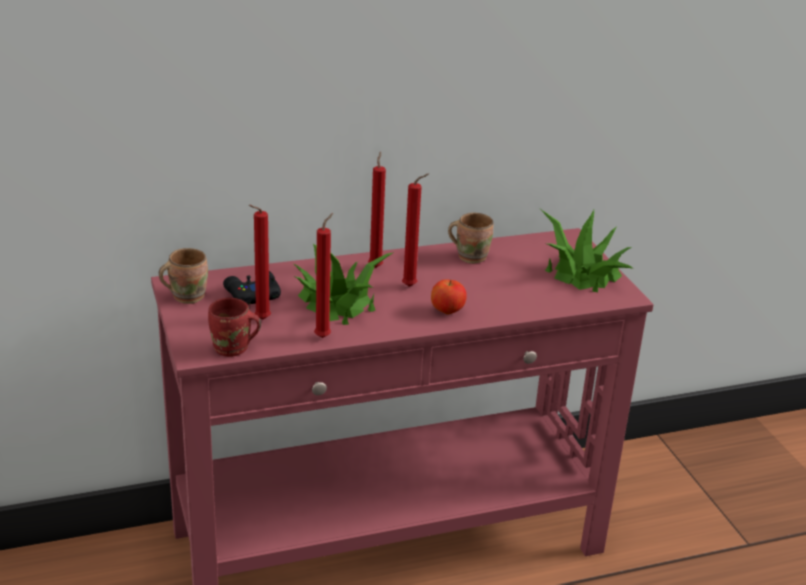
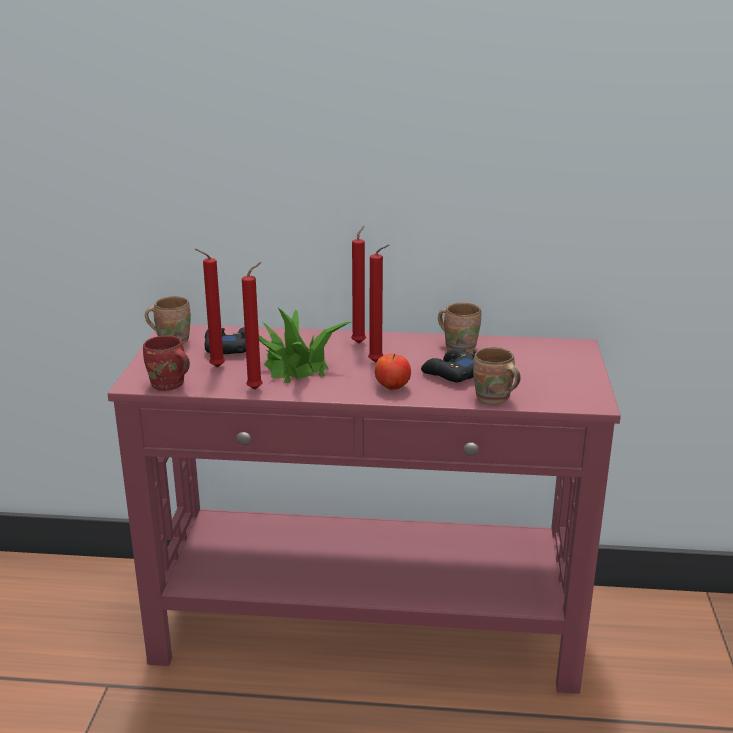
camera: 25 degrees right, 5 degrees down
potted plant [540,209,634,292] -> none
none -> black game controller [421,348,477,382]
none -> brown mug [473,347,521,404]

